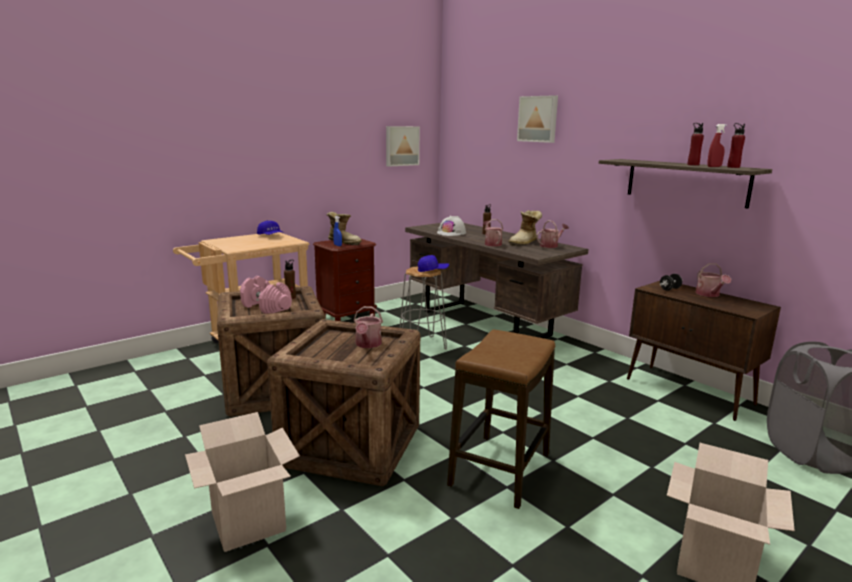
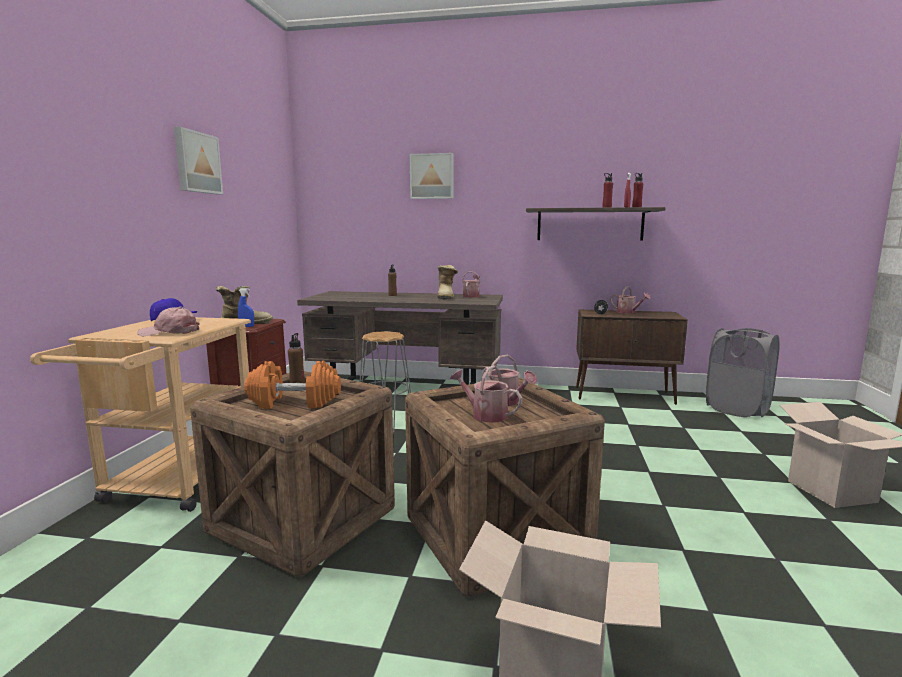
camera: 40 degrees left, 5 degrees down
pink dumbbell [240,276,292,314] -> orange dumbbell [244,361,341,409]
picture [386,126,420,166] -> picture moved to [174,127,223,194]
blue cap [418,255,449,272] -> none
white hard hat [437,215,466,236] -> none
stool [447,329,555,509] -> none
watering can [483,219,503,247] -> watering can moved to [450,365,522,423]
none -> pink cap [137,307,200,336]

